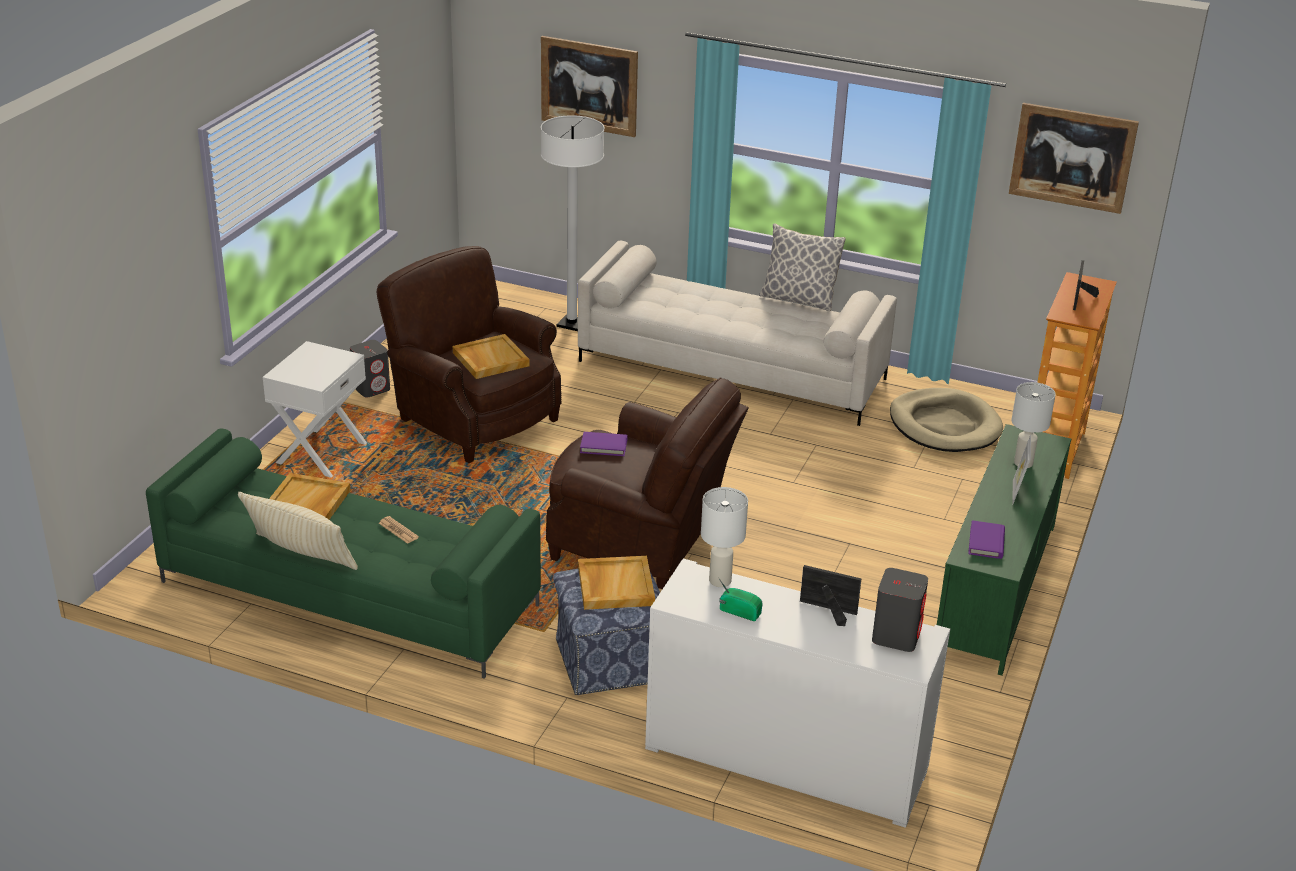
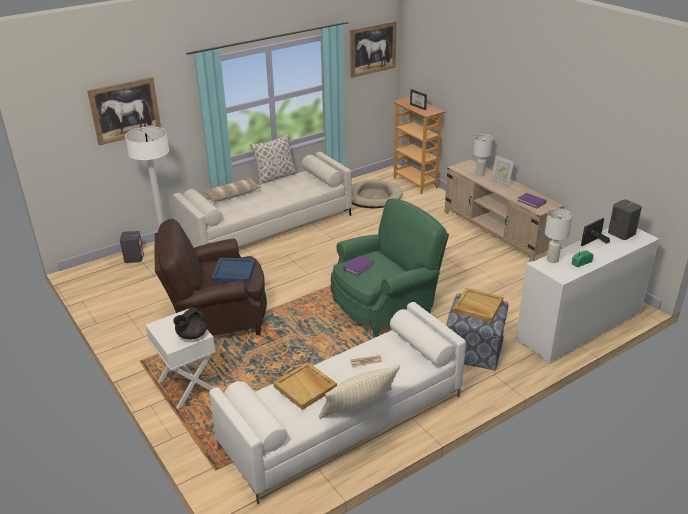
camera: 55 degrees left, 0 degrees up
green sofa [146,428,541,679] -> white sofa [209,302,466,504]
grey speaker [350,340,390,398] -> grey speaker moved to [120,231,144,263]
beige tray [453,334,529,379] -> blue tray [211,258,256,283]
brown armchair [546,377,749,589] -> green armchair [331,198,449,337]
green tv stand [937,424,1071,676] -> beige tv stand [445,159,564,262]
none -> black teapot [173,307,207,339]
none -> pillow [203,178,261,201]

